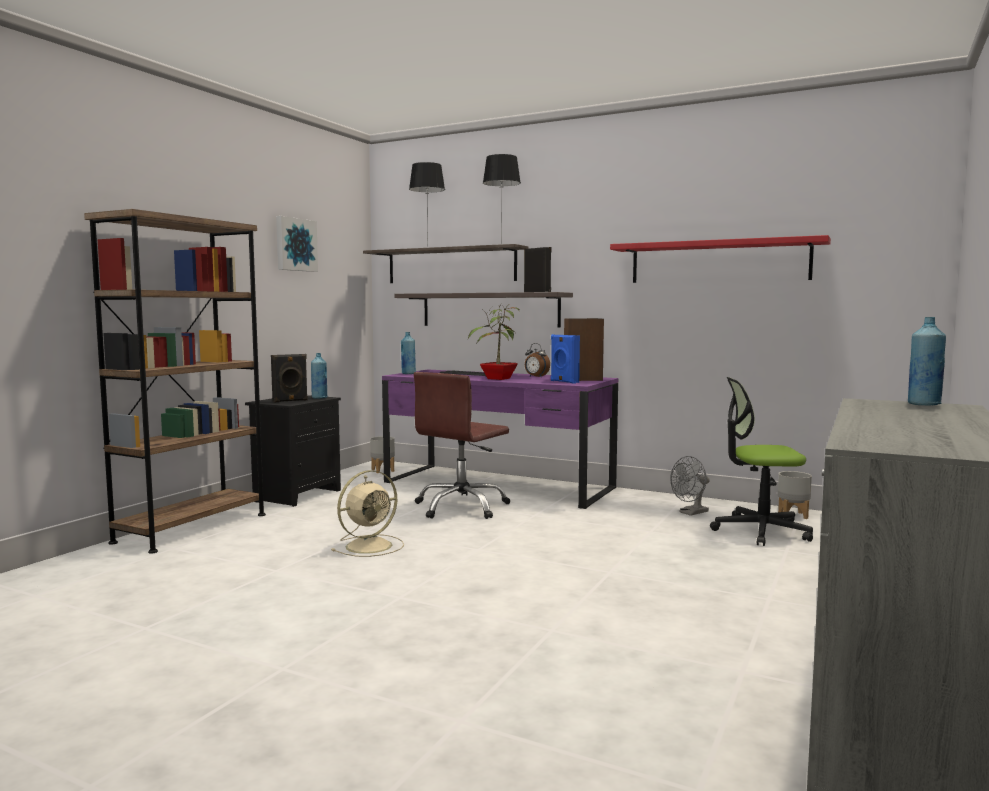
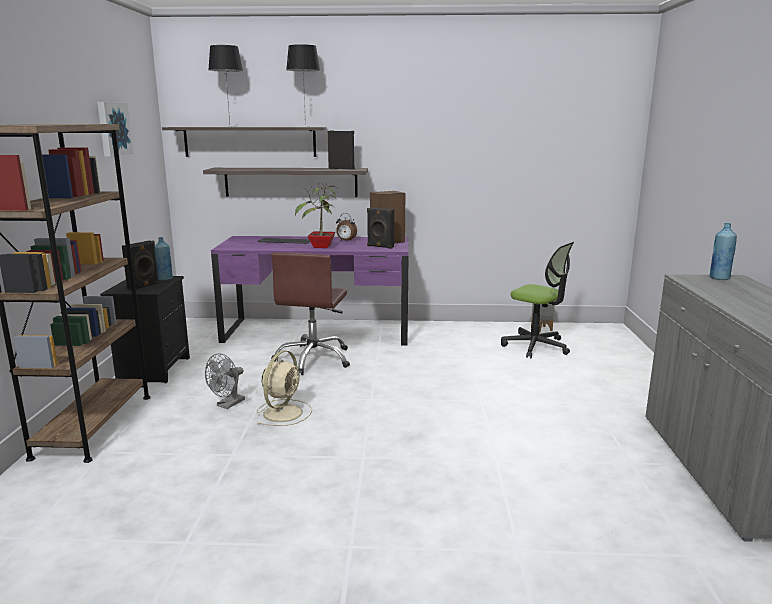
camera: 25 degrees left, 10 degrees up
grey planter [370,436,395,473] -> none
blue bottle [401,332,416,374] -> none
blue speaker [551,334,580,384] -> black speaker [367,208,394,249]
red shelf [610,235,831,283] -> none
grey fan [670,456,710,516] -> grey fan moved to [205,353,245,409]
office chair [710,377,813,546] -> office chair turned 120 degrees counterclockwise [501,242,574,358]

